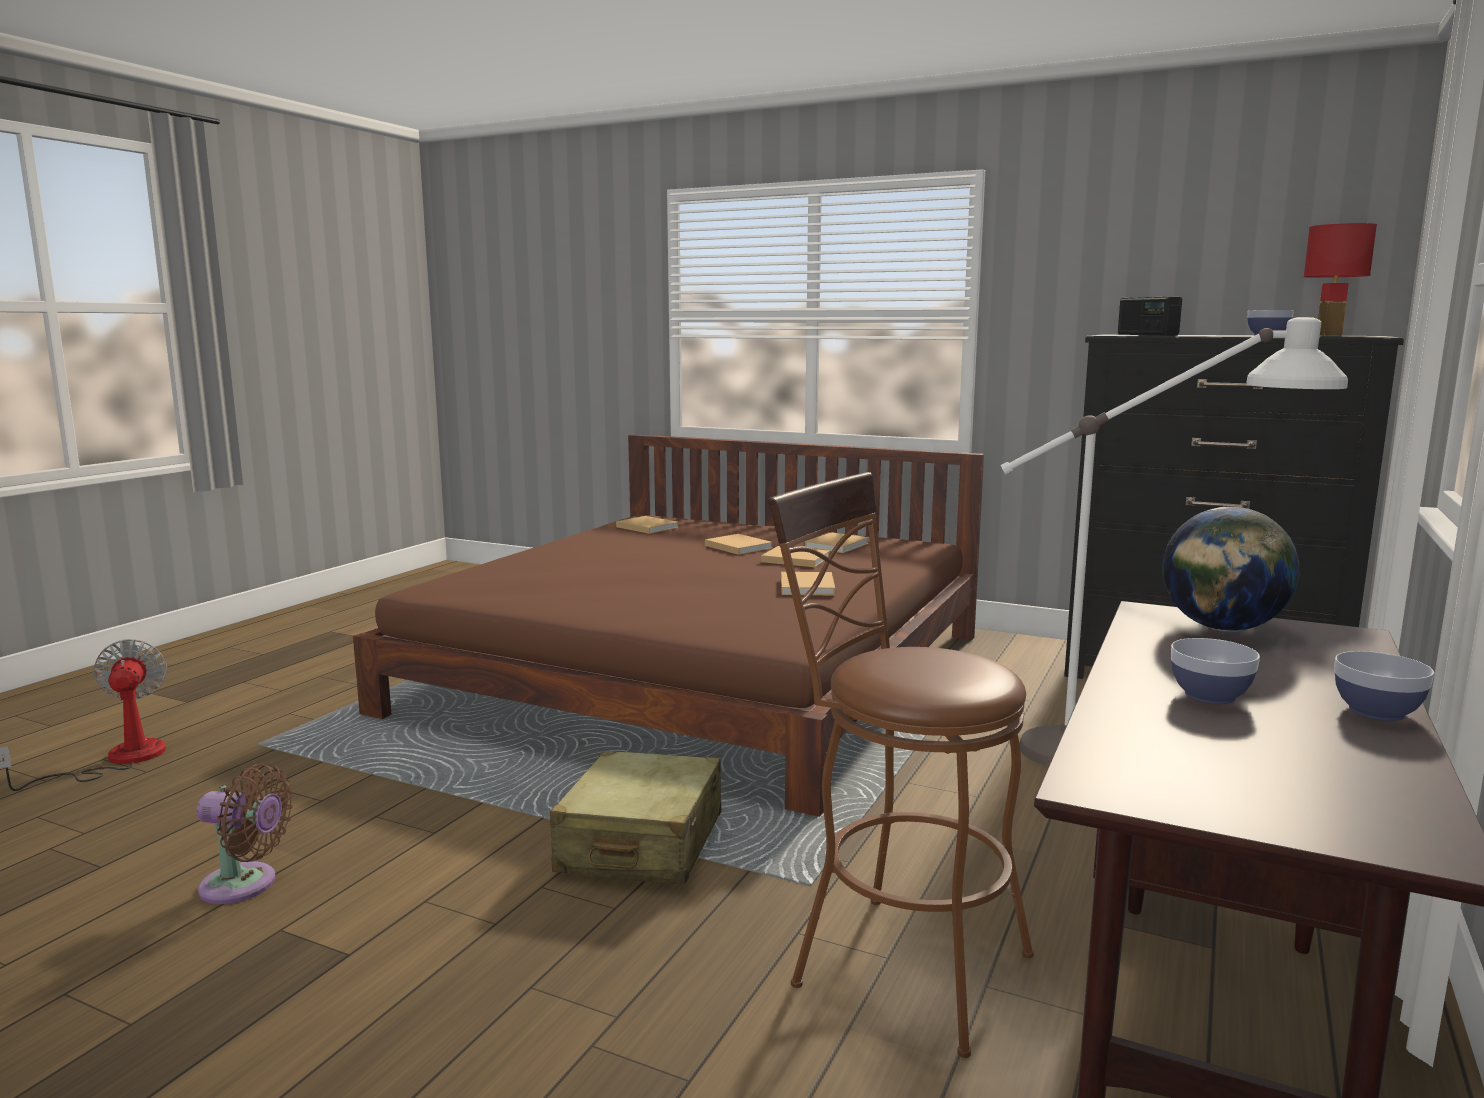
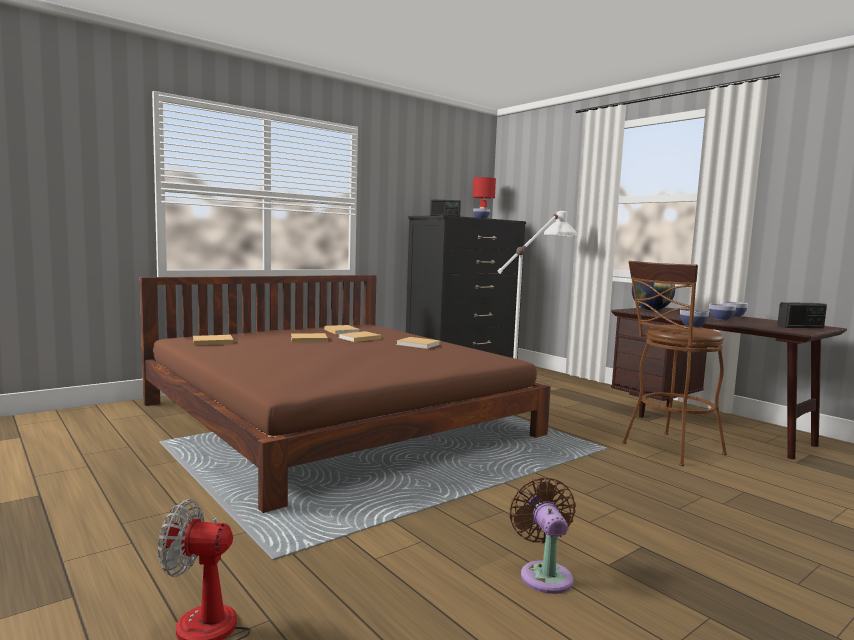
camera: 65 degrees left, 5 degrees down
brown fan [197,763,293,904] -> brown fan turned 45 degrees counterclockwise [509,477,576,594]
beige suitcase [550,750,721,885] -> none
none -> bowl [680,309,709,327]
none -> radio [777,302,827,328]

